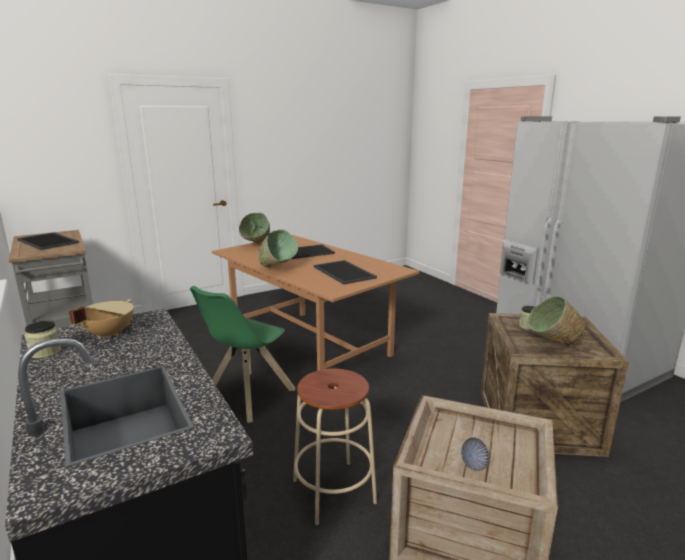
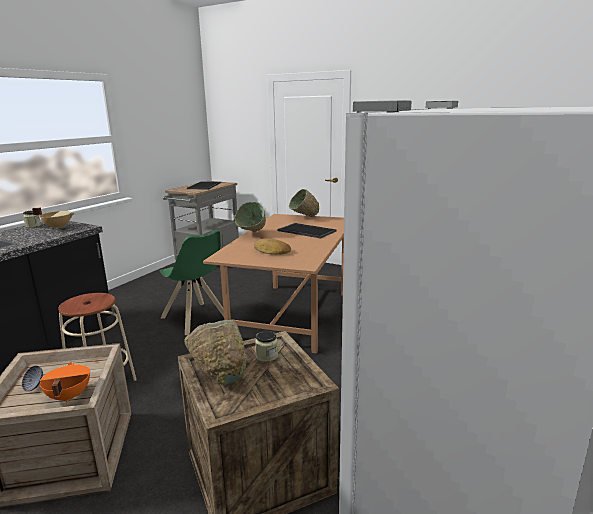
camera: 60 degrees right, 0 degrees up
green chair [190,286,295,423] -> green chair turned 135 degrees counterclockwise [160,230,224,335]
tray [314,260,377,285] -> bread [254,239,291,255]
none -> orange cooking pot [40,362,90,403]

